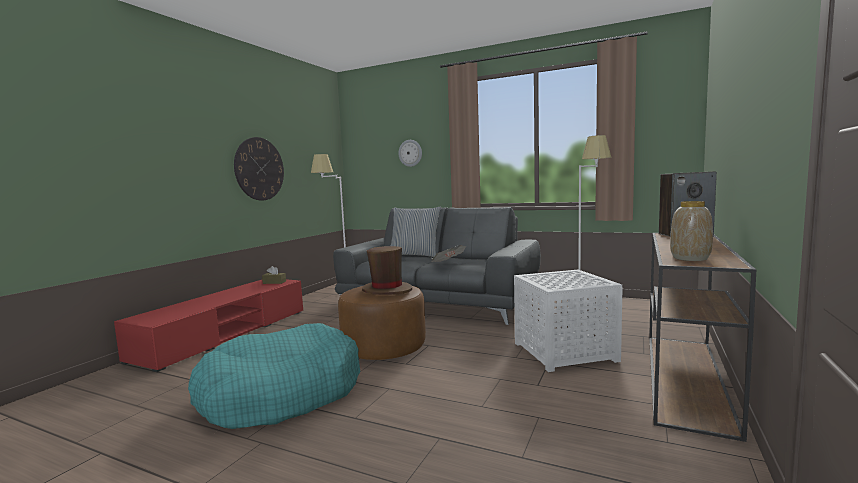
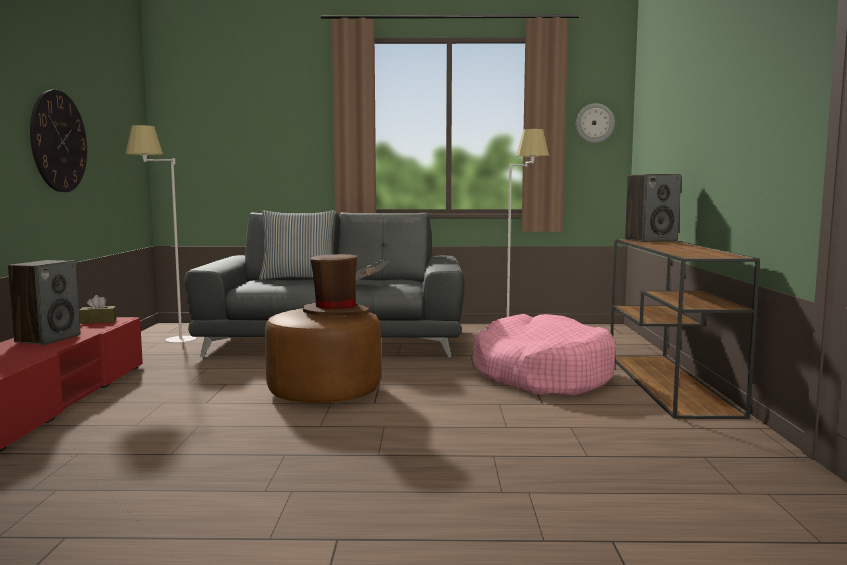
camera: 25 degrees left, 0 degrees up
turquoise dog bed [188,323,361,429] -> none
wall clock [398,140,422,167] -> wall clock moved to [576,103,615,143]
white side table [514,270,623,372] -> pink dog bed [473,314,616,396]
vase [670,201,713,261] -> none
none -> speaker [8,260,81,345]

